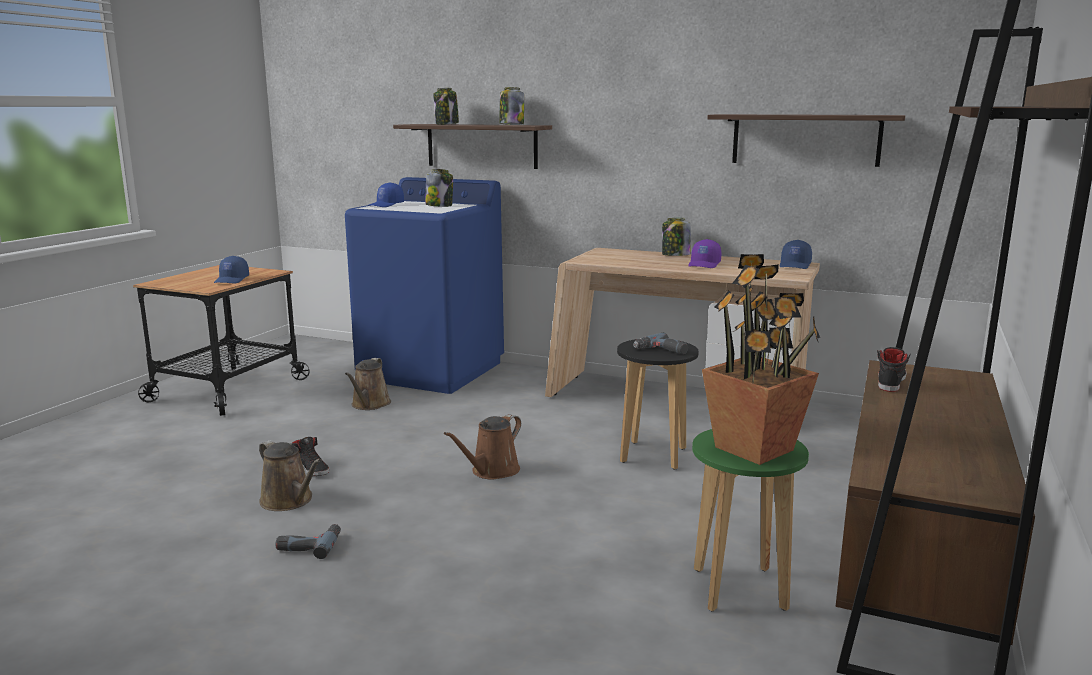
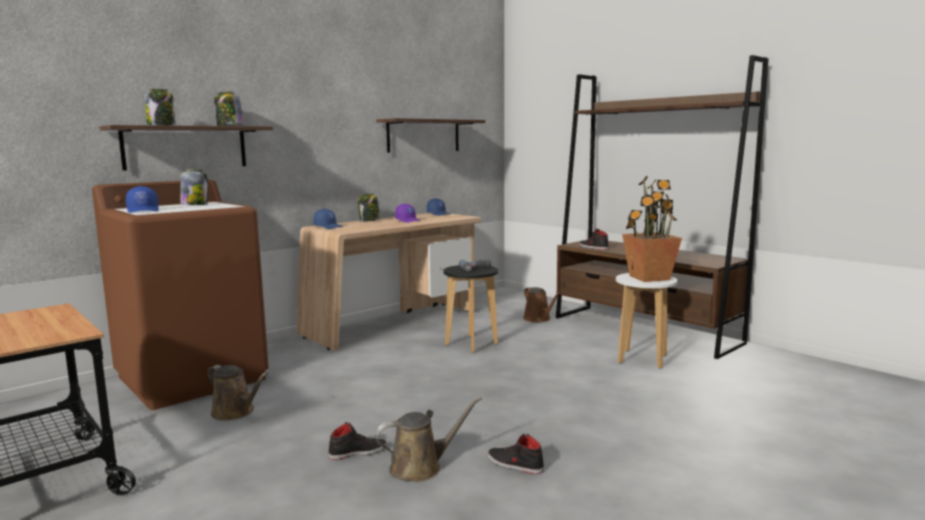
camera: 65 degrees left, 5 degrees down
blue cap [214,256,249,283] -> blue cap moved to [313,209,344,229]
power drill [276,524,341,559] -> black shoe [488,434,544,474]
blue washing machine [345,177,504,394] -> brown washing machine [92,180,269,410]
brown watering can [444,414,521,480] -> brown watering can moved to [523,287,561,322]
green stool [692,429,809,612] -> white stool [616,273,678,369]

